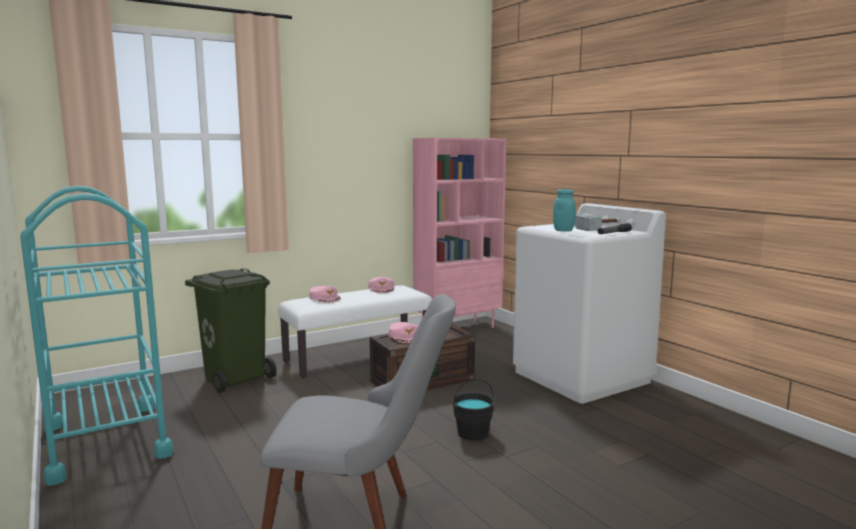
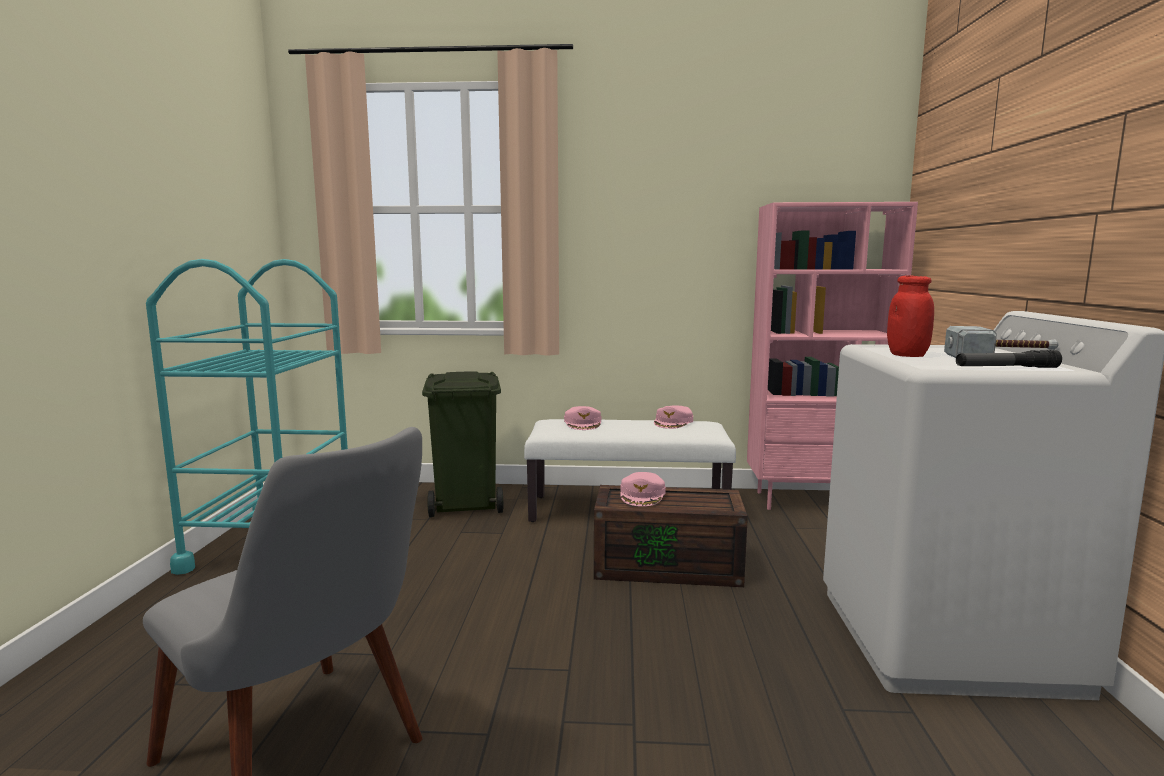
camera: 35 degrees right, 0 degrees up
black bucket [452,379,495,441] -> none
turquoise jar [553,189,576,232] -> red jar [887,275,934,357]

